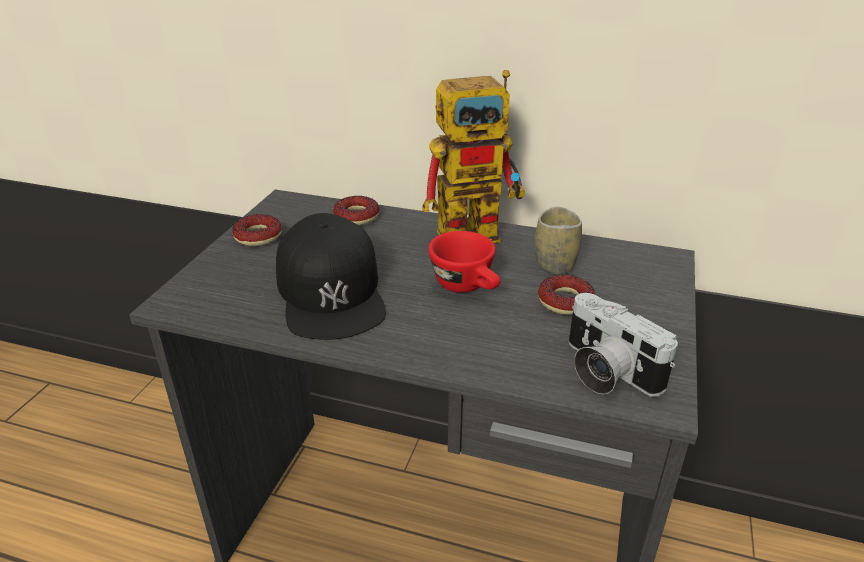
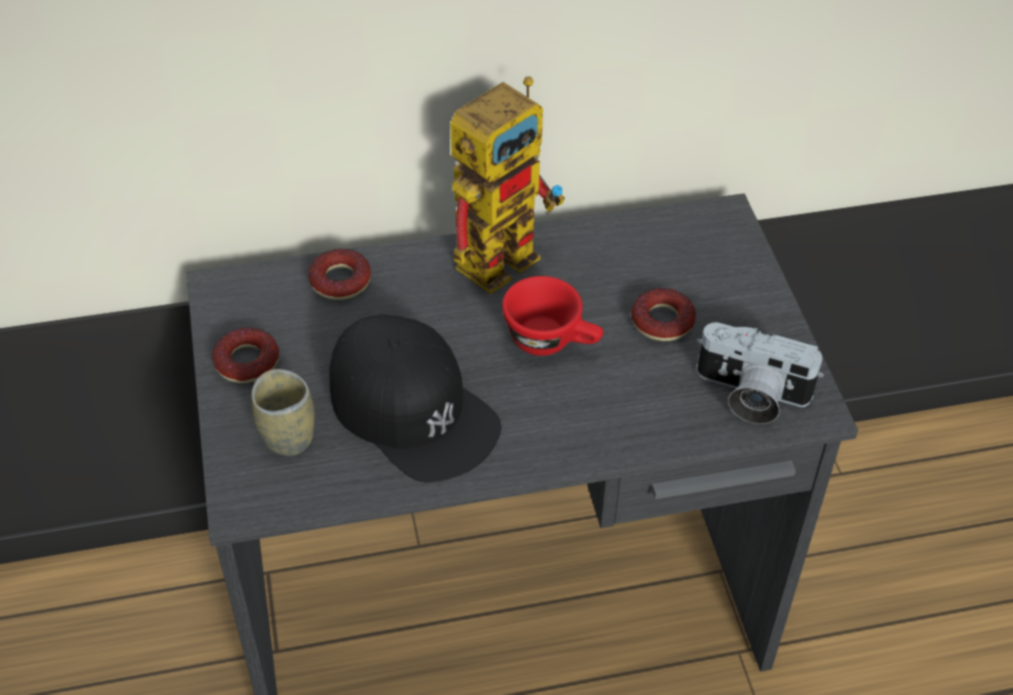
camera: 30 degrees left, 15 degrees up
cup [535,207,582,275] -> cup moved to [251,369,315,456]

